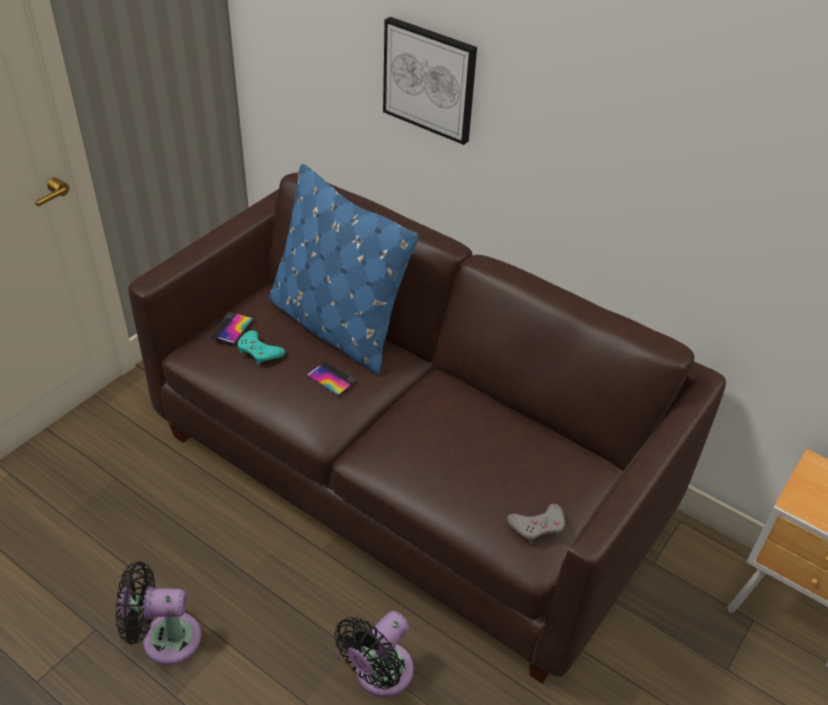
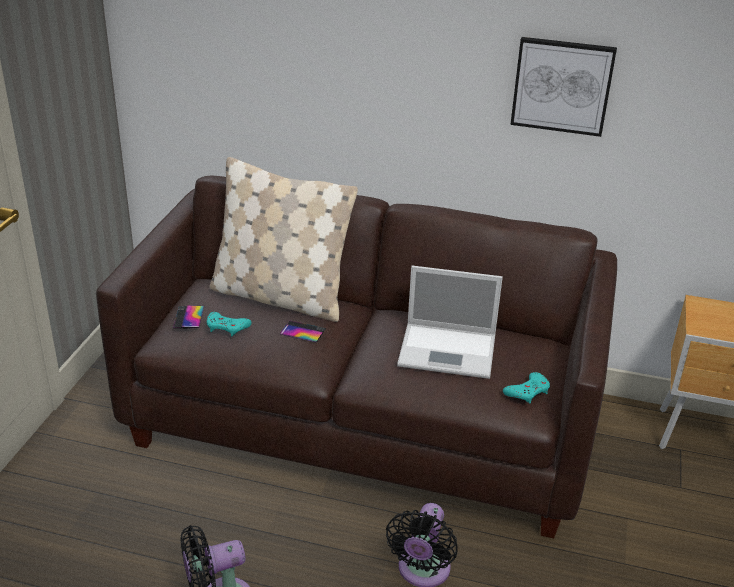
camera: 20 degrees left, 10 degrees down
blue pillow [269,164,419,374] -> beige pillow [209,157,358,322]
picture [383,17,477,145] -> picture moved to [510,37,617,137]
grey game controller [507,504,565,543] -> turquoise game controller [503,372,550,403]
none -> laptop [397,266,503,379]

